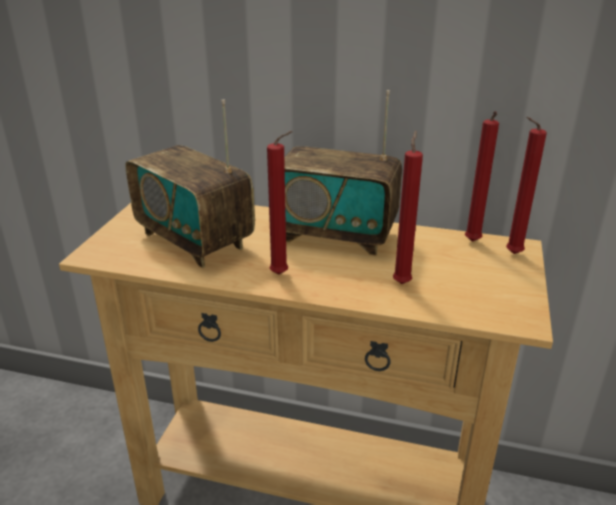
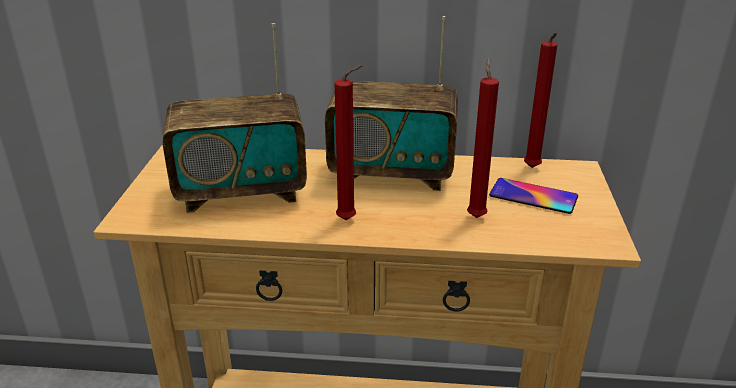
camera: 10 degrees left, 0 degrees up
radio [126,99,255,268] -> radio turned 45 degrees counterclockwise [163,23,307,213]
red candle [506,117,547,254] -> none
none -> phone [489,178,578,214]

